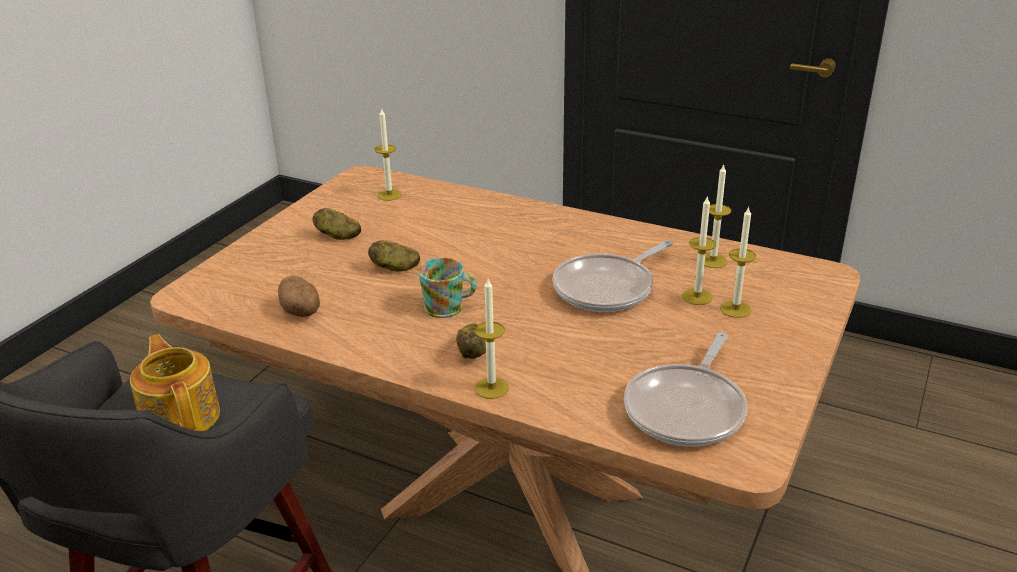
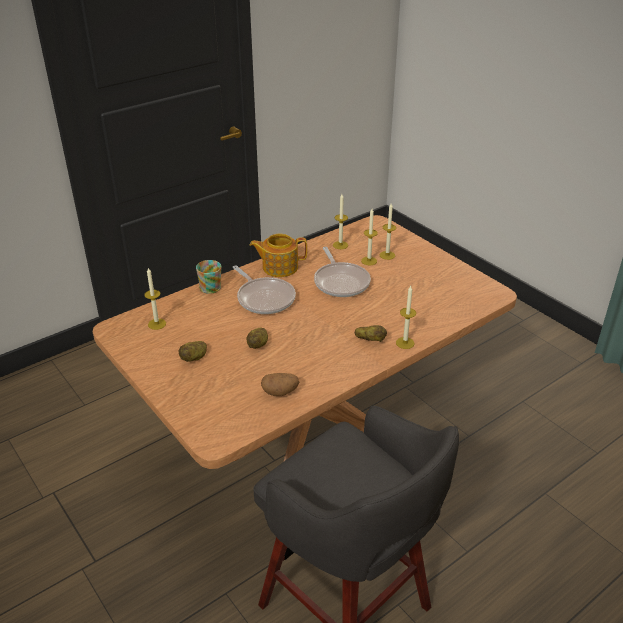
camera: 65 degrees left, 5 degrees up
teapot [130,334,220,431] -> teapot moved to [250,234,307,277]
mug [418,258,477,318] -> mug moved to [196,260,222,294]
frying pan [624,333,747,446] -> frying pan moved to [233,265,296,314]

